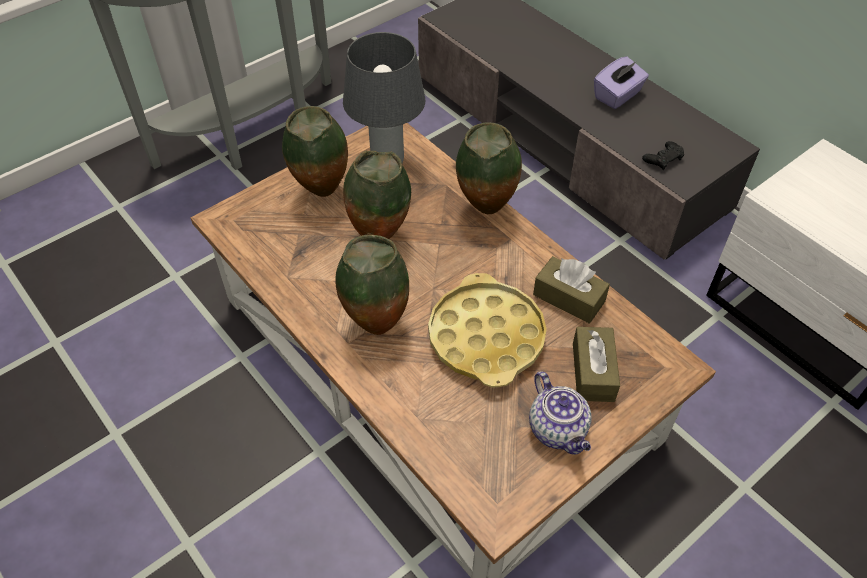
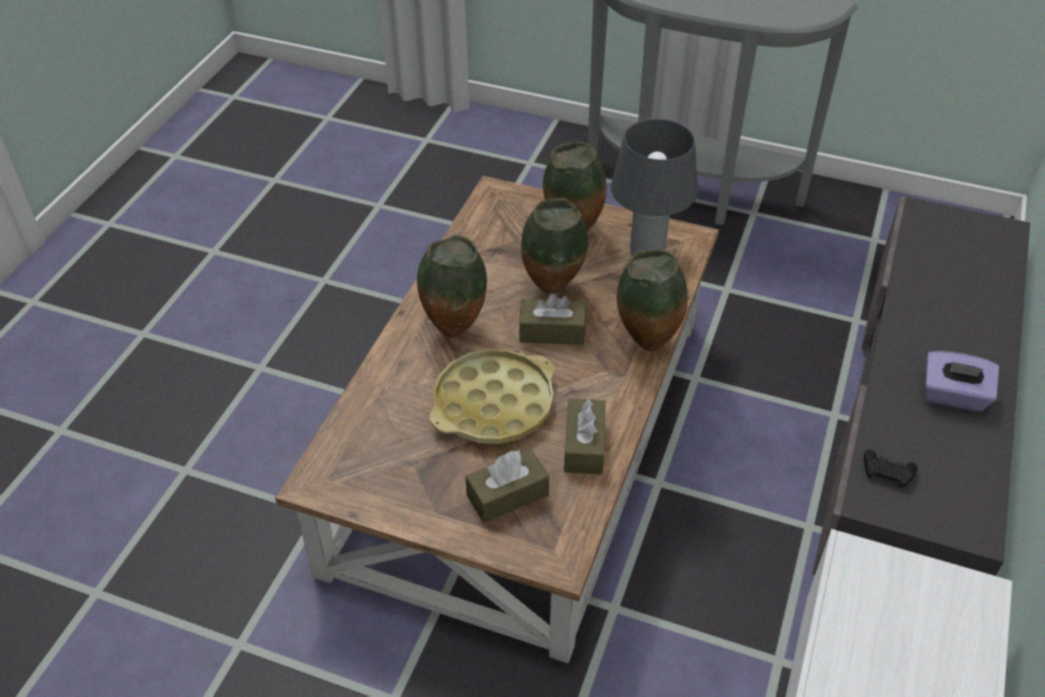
camera: 60 degrees right, 5 degrees down
teapot [529,371,591,455] -> none
none -> brown tissue box [519,293,586,345]

